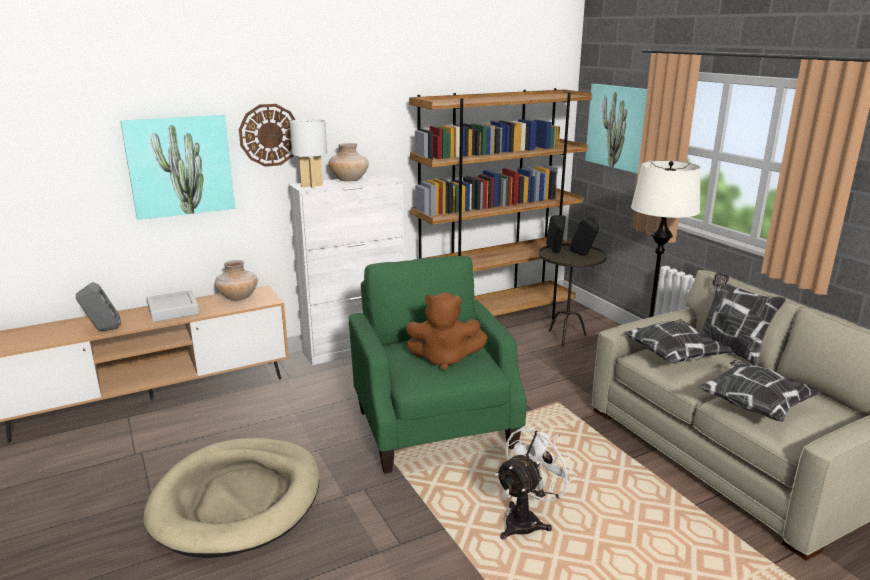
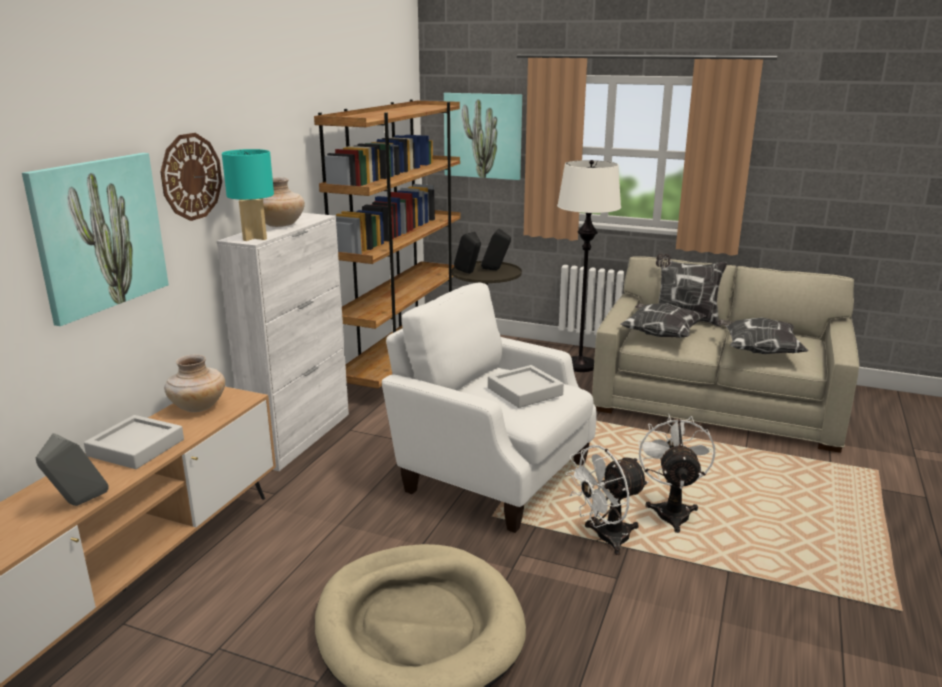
camera: 40 degrees left, 0 degrees up
white table lamp [290,119,327,189] -> turquoise table lamp [222,149,274,241]
green armchair [349,256,527,474] -> white armchair [382,283,597,533]
brown plush toy [406,292,488,370] -> grey tray [488,365,564,408]
none -> white fan [566,445,649,555]

